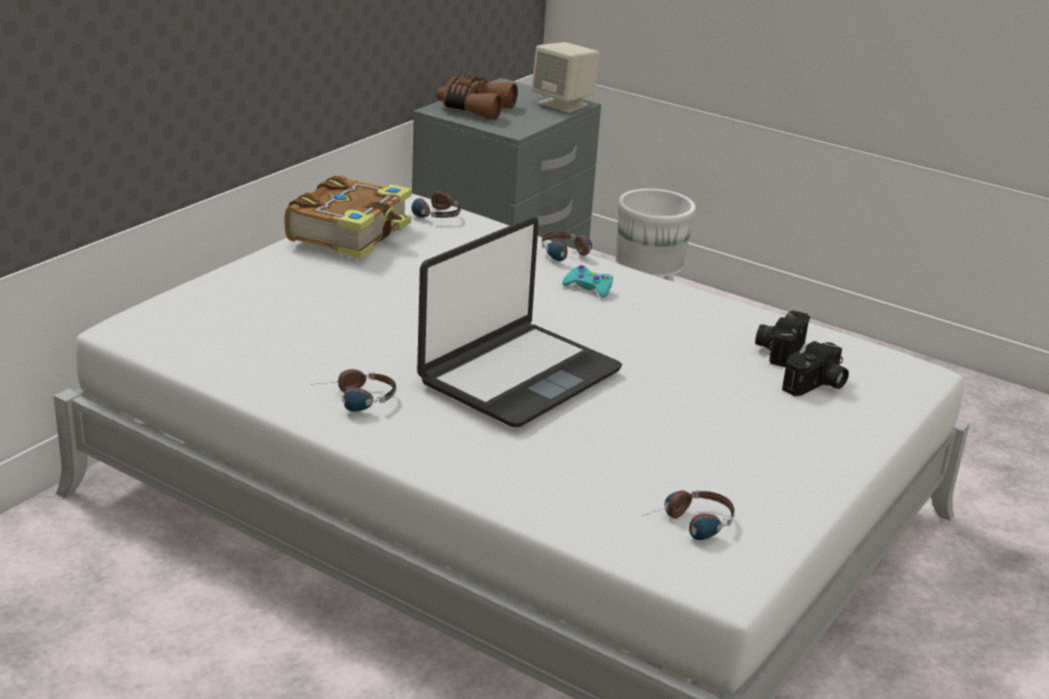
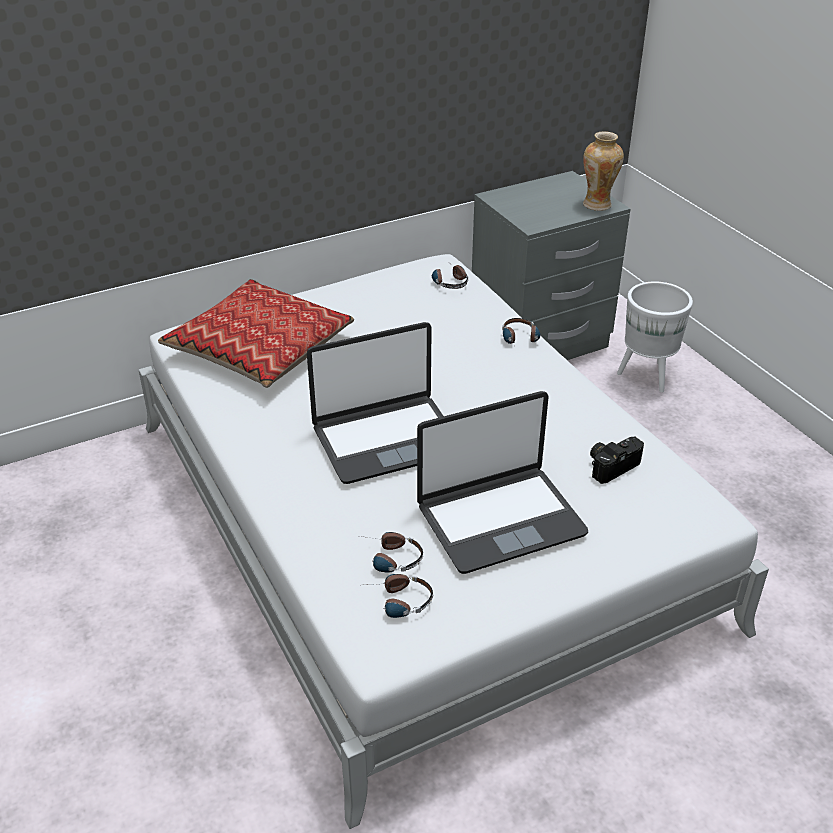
camera: 30 degrees right, 10 degrees up
book [285,175,412,259] -> none
headphones [310,369,397,411] -> headphones moved to [360,532,423,572]
brown binoculars [437,75,518,120] -> none
beige speaker [531,42,600,113] -> vase [583,131,624,211]
turquoise game controller [562,265,613,298] -> none
camera [782,341,849,396] -> none
none -> pillow [158,279,354,388]
none -> laptop [417,391,588,574]

